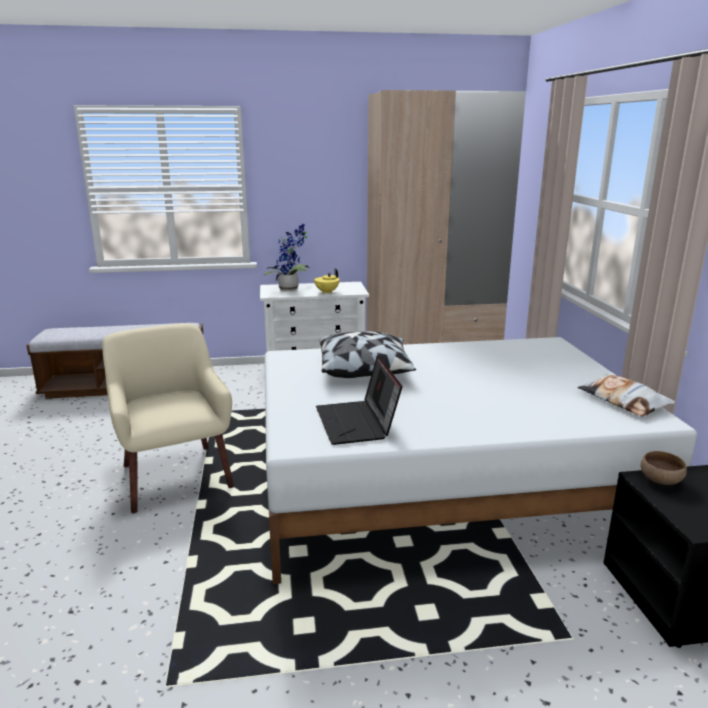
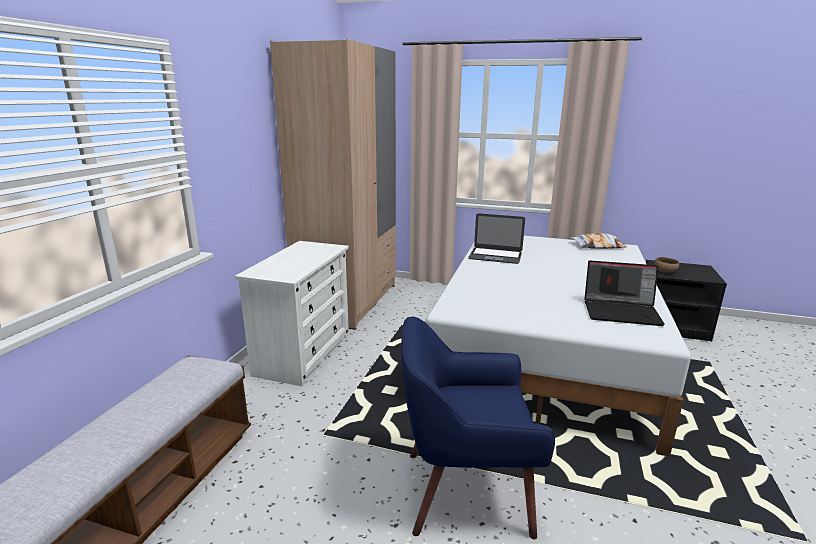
camera: 65 degrees left, 0 degrees up
beige armchair [102,323,234,514] -> blue armchair [402,317,555,540]
potted plant [264,224,309,291] -> none
yellow teapot [314,268,340,294] -> none
pillow [320,332,416,378] -> none
none -> laptop [468,213,525,264]

